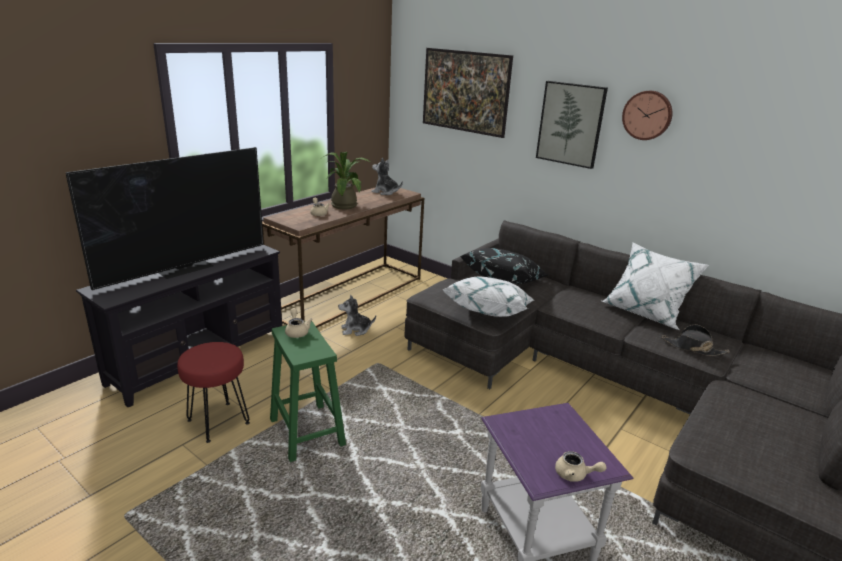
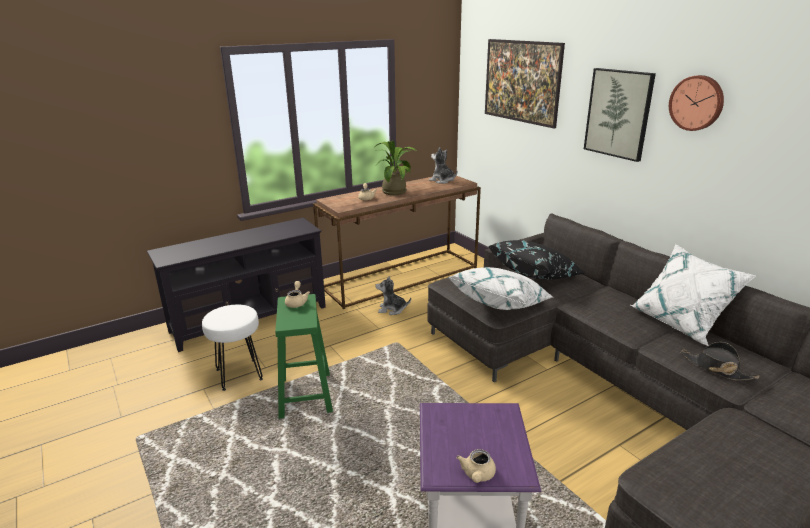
camera: 20 degrees right, 0 degrees up
television [66,147,264,290] -> none
red stool [177,342,250,443] -> white stool [202,305,263,391]
beige teapot [555,451,606,482] -> beige teapot turned 60 degrees clockwise [456,449,496,483]

